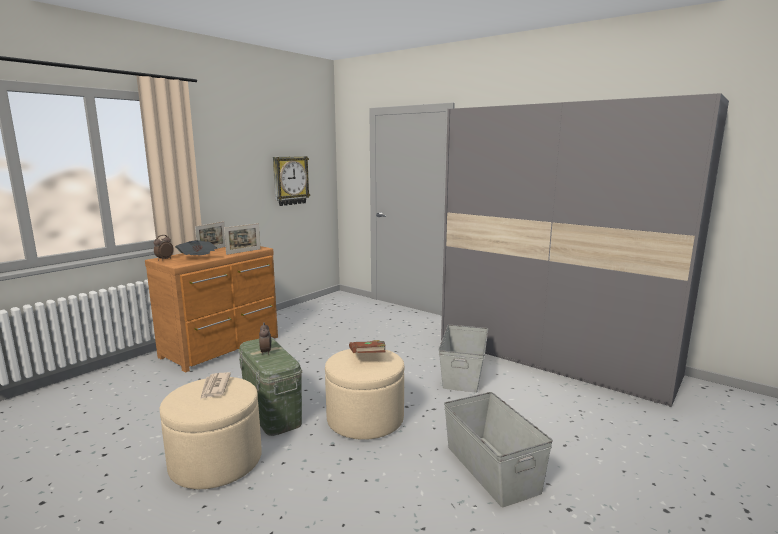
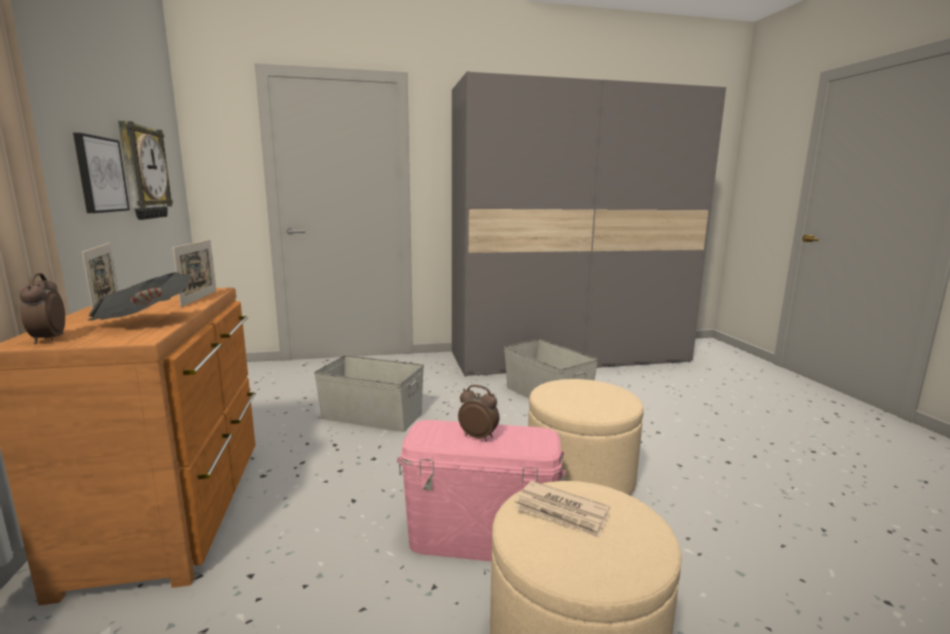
camera: 50 degrees left, 0 degrees up
green storage box [239,338,302,436] -> pink storage box [397,420,566,561]
brown book [349,340,386,353] -> none
grey storage box [444,392,553,507] -> grey storage box moved to [314,355,424,432]
none -> picture [73,133,130,213]

